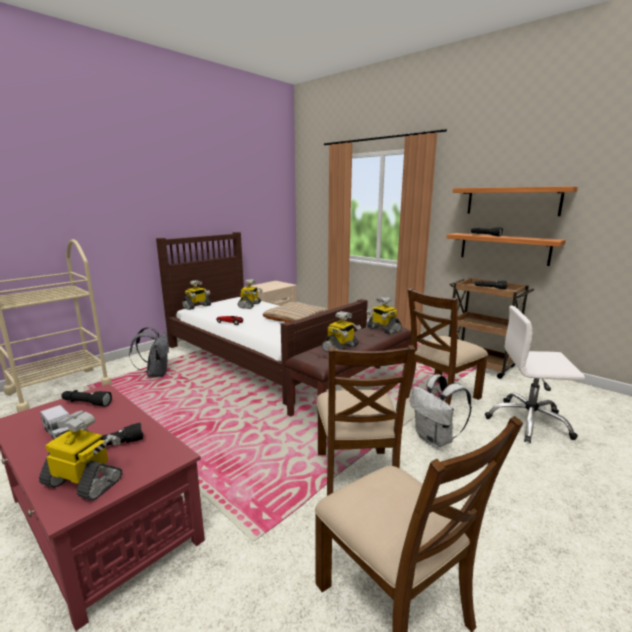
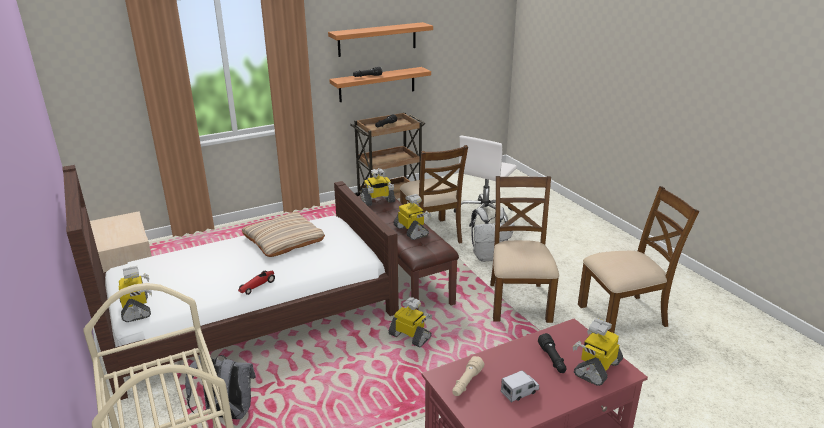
camera: 70 degrees left, 10 degrees up
black flashlight [61,390,112,406] -> beige flashlight [452,356,484,396]
toy robot [238,279,262,309] -> toy robot moved to [389,297,432,347]
brown chair [317,345,416,496] -> brown chair turned 105 degrees counterclockwise [490,176,559,323]

